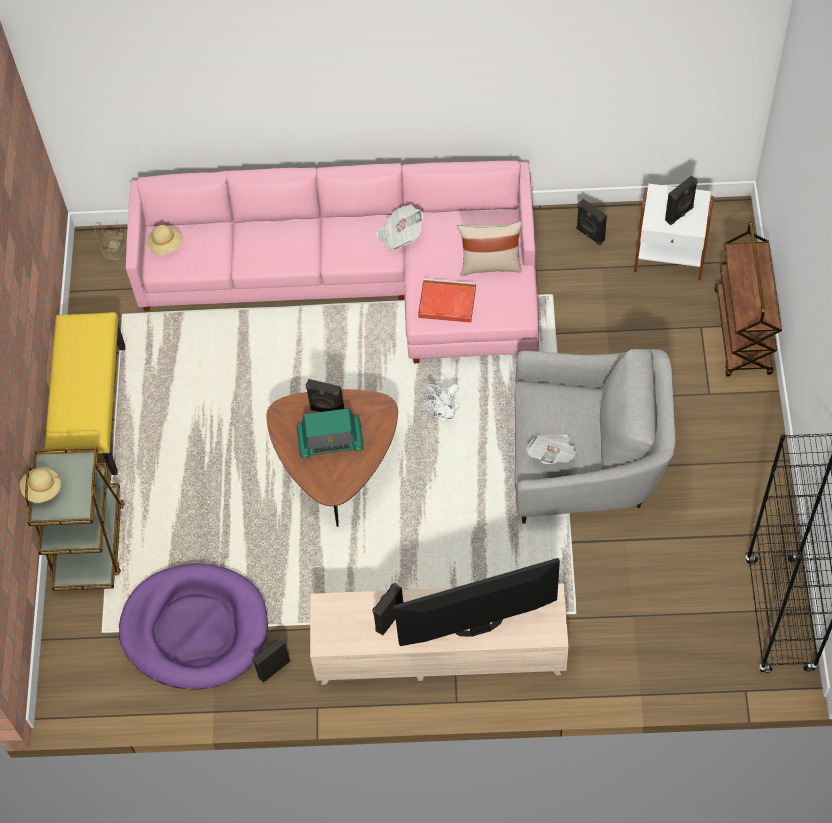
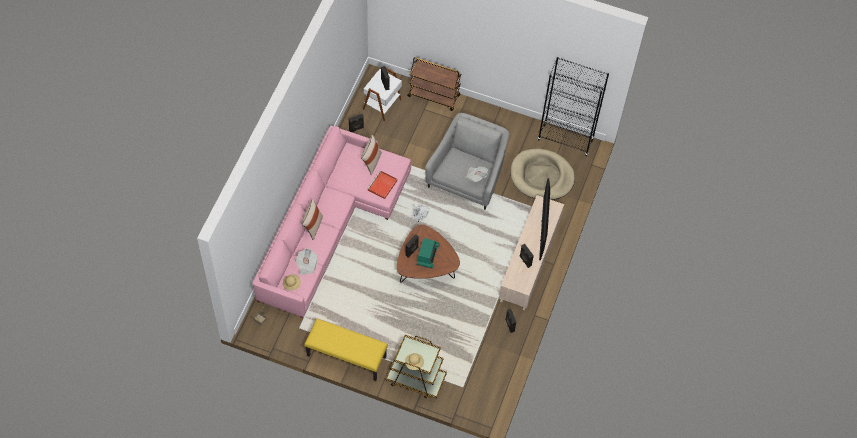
camera: 75 degrees left, 0 degrees up
purple dog bed [119,563,268,689] -> none
newspaper [375,204,424,252] -> newspaper moved to [295,248,318,275]
none -> beige pillow [302,199,323,240]
none -> beige dog bed [511,148,575,200]

